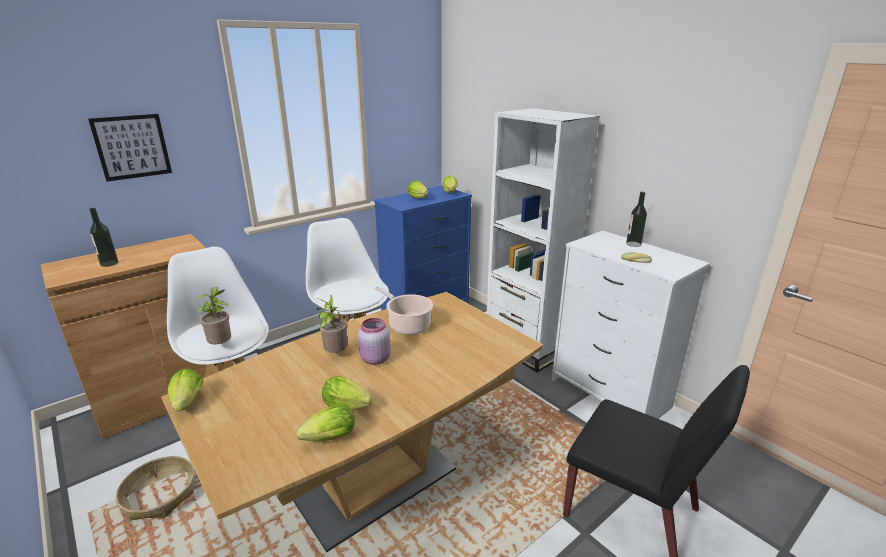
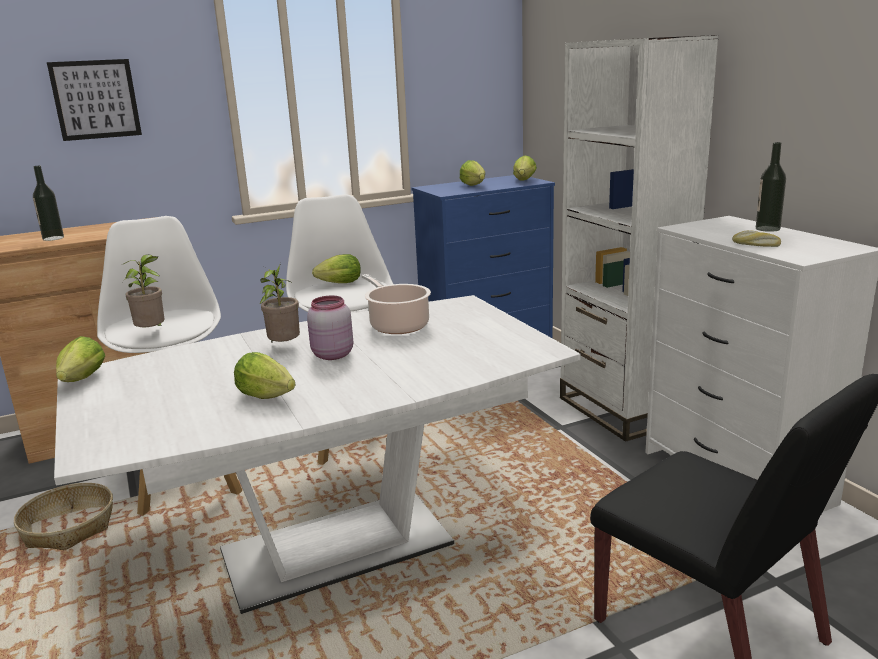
camera: 15 degrees right, 5 degrees down
brown dining table [161,292,543,552] -> white dining table [54,295,581,614]
lettuce [296,404,355,442] -> lettuce moved to [312,254,361,283]

